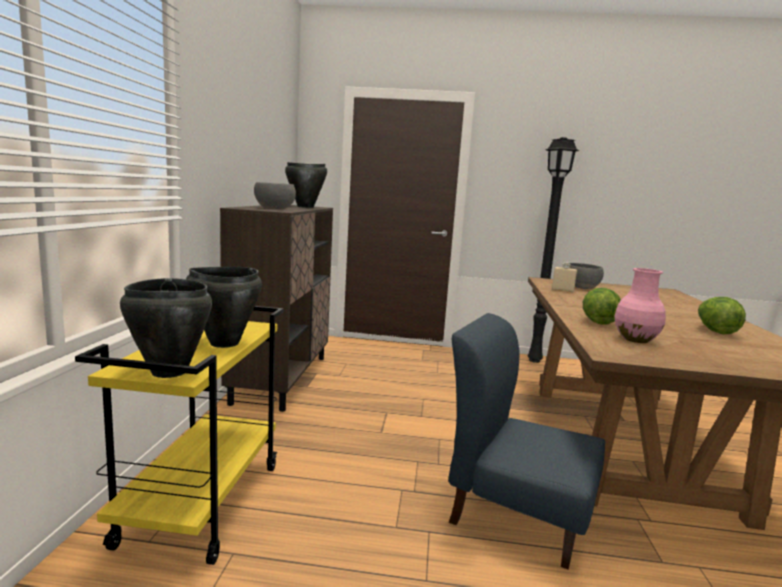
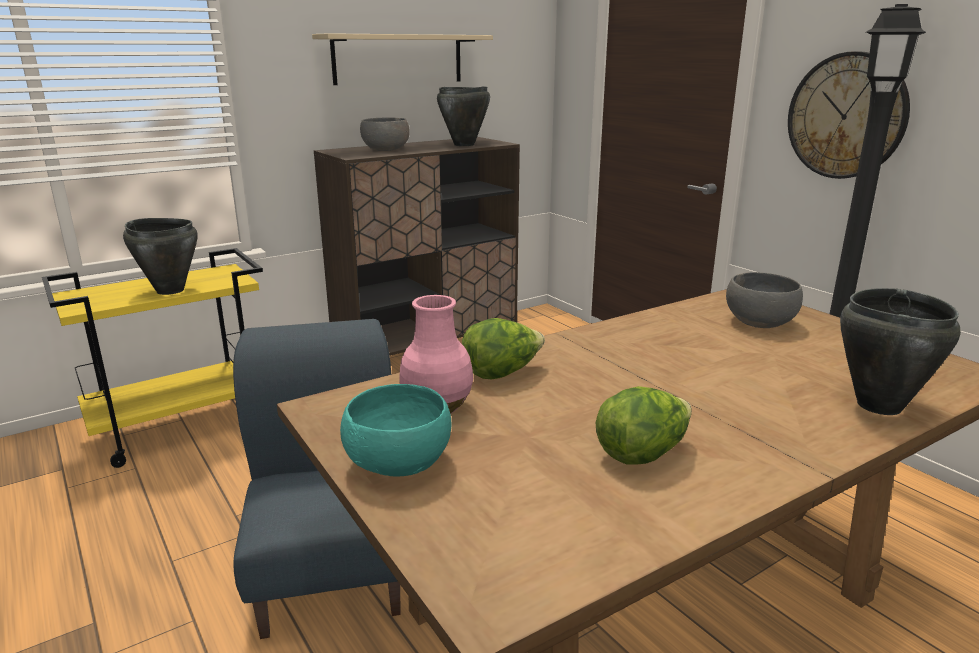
camera: 50 degrees right, 10 degrees up
black cooking pot [120,278,212,378] -> black cooking pot moved to [840,288,961,415]
beige bottle [552,262,577,292] -> none
none -> beige shelf [312,33,493,85]
none -> turquoise bowl [340,384,451,477]
none -> wall clock [788,51,910,179]

